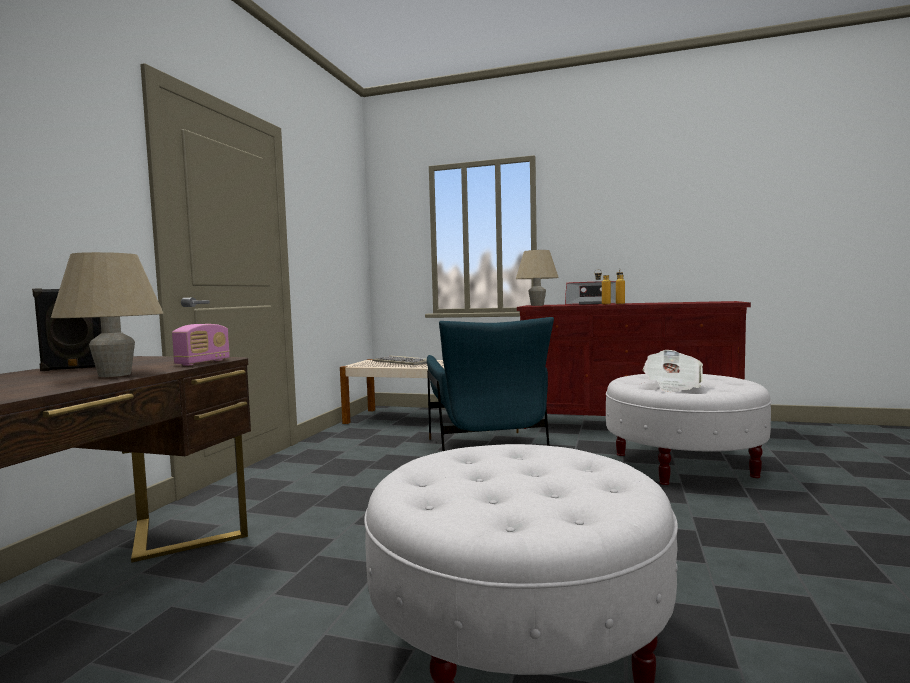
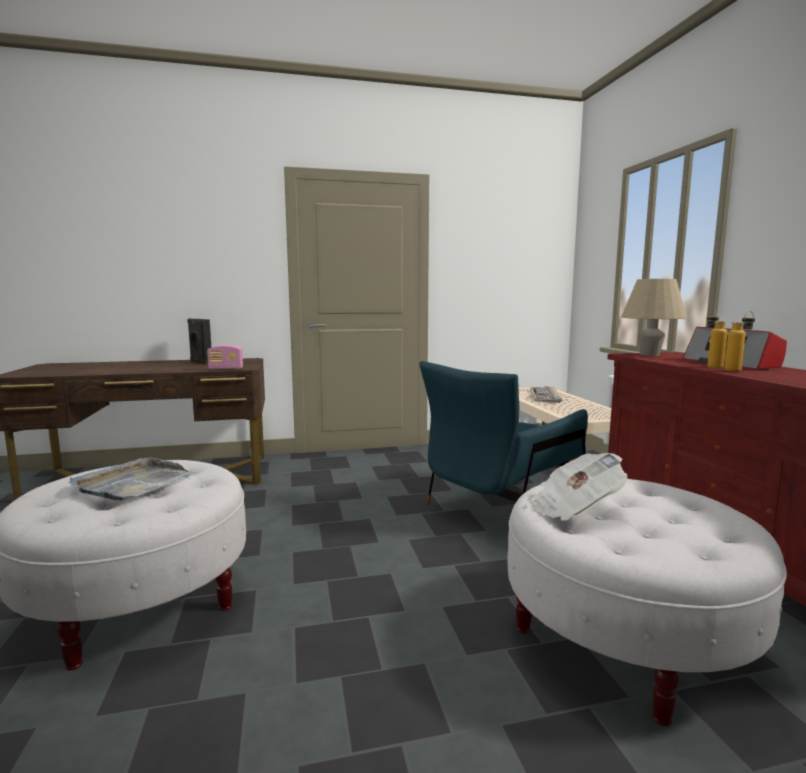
camera: 60 degrees right, 5 degrees up
beige table lamp [51,252,163,377] -> none
none -> grey tray [68,457,195,500]

